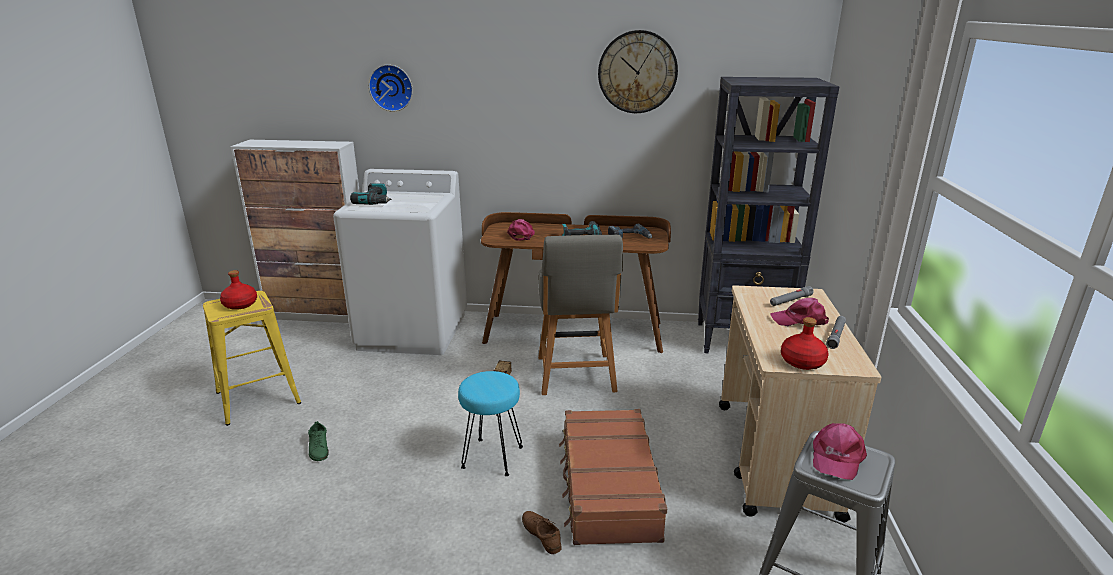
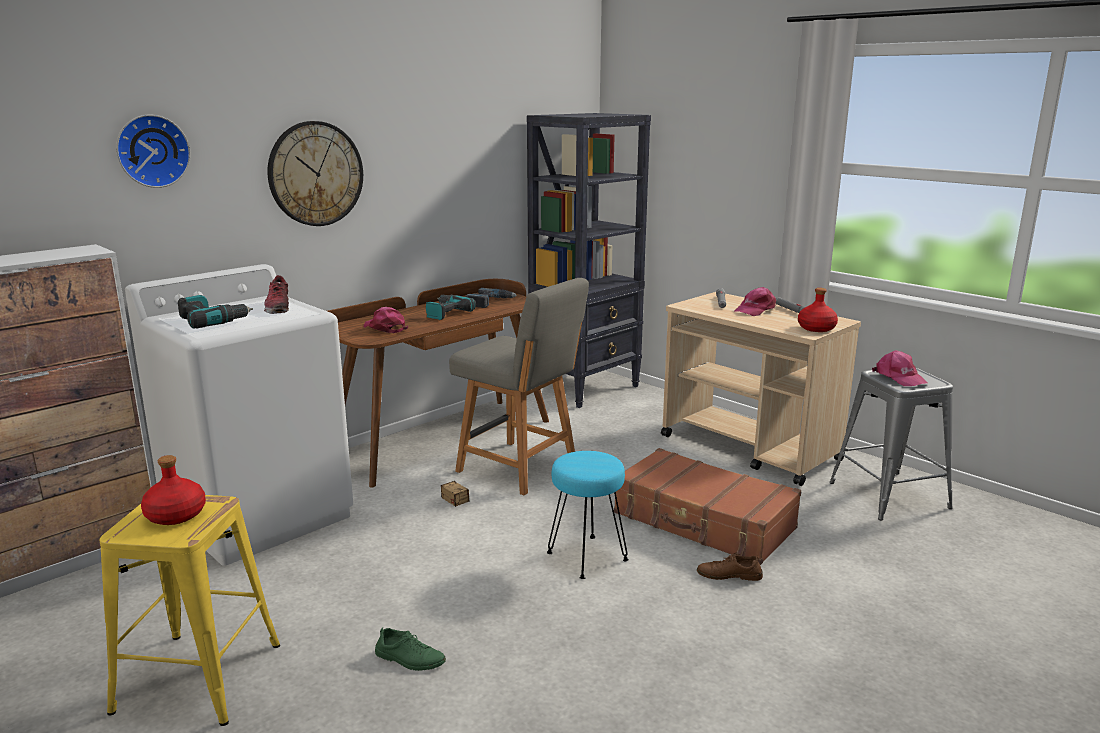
camera: 50 degrees left, 5 degrees down
wall clock [598,30,678,113] -> wall clock moved to [268,121,363,226]
none -> shoe [264,275,289,314]

